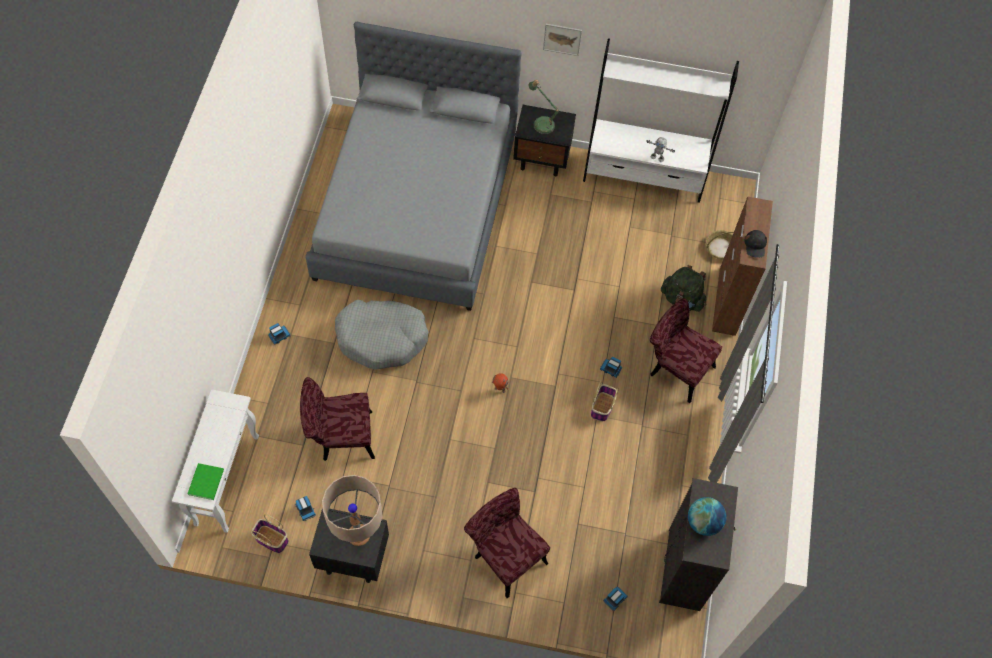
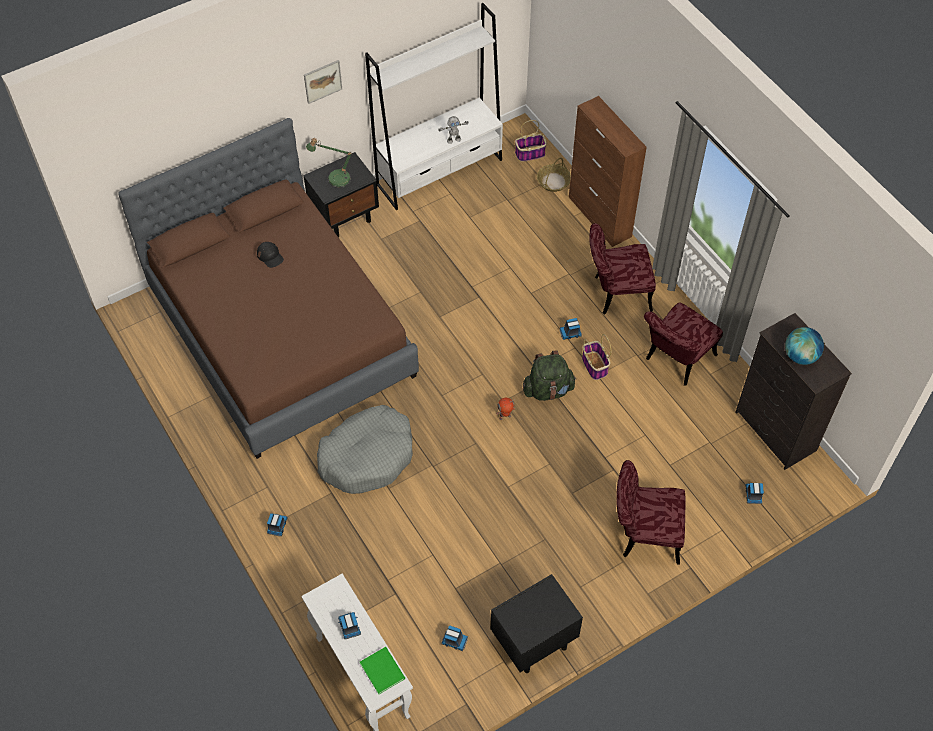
camera: 40 degrees left, 5 degrees down
basket [251,514,289,553] -> basket moved to [515,120,547,162]
red chair [300,377,375,461] -> red chair moved to [644,302,723,385]
grey bed [306,21,521,311] -> brown bed [118,118,419,459]
beige table lamp [322,475,383,546] -> none
green backpack [661,265,706,312] -> green backpack moved to [523,350,576,401]
black cap [745,230,767,258] -> black cap moved to [257,242,284,268]
none -> toy truck [338,612,361,639]

